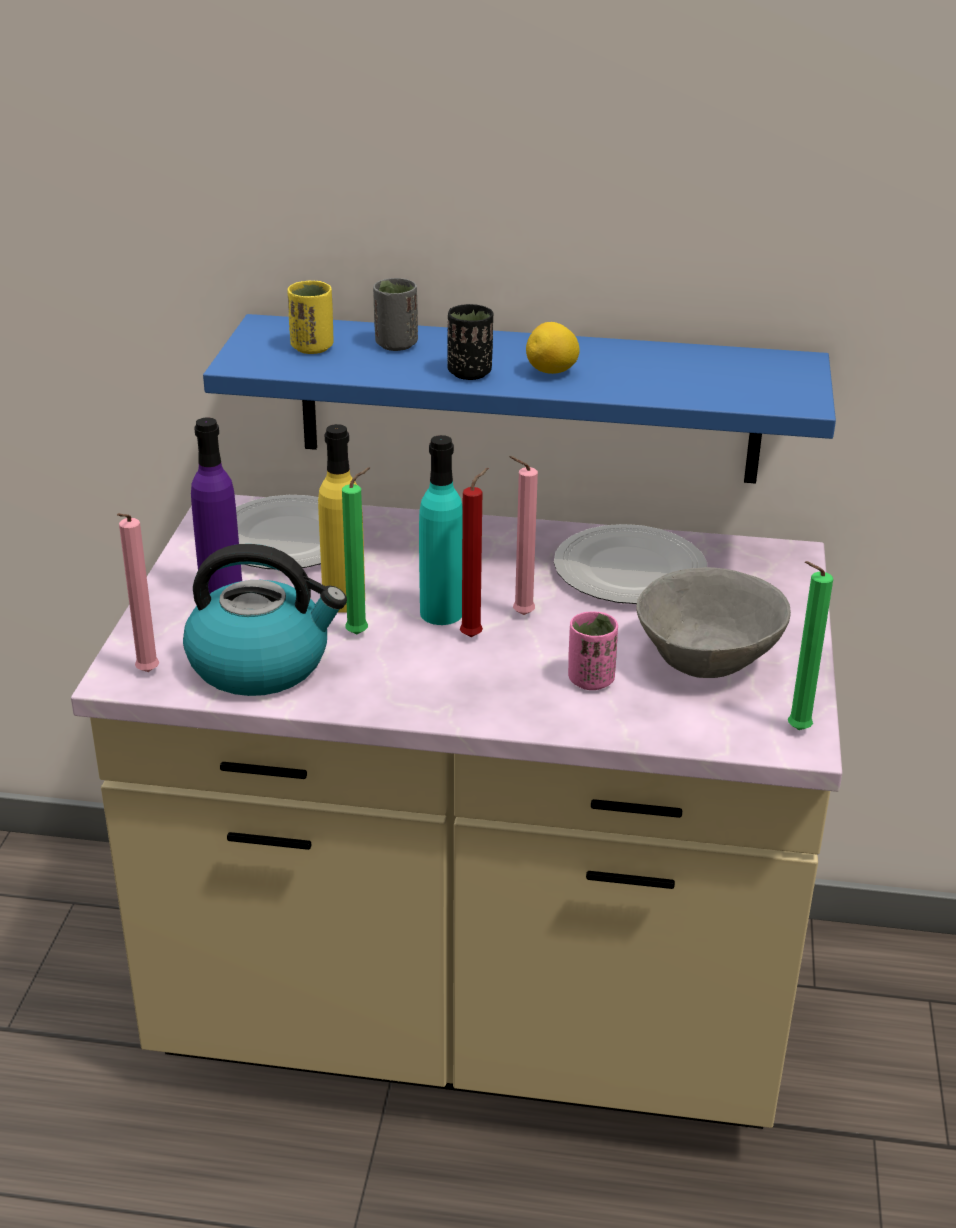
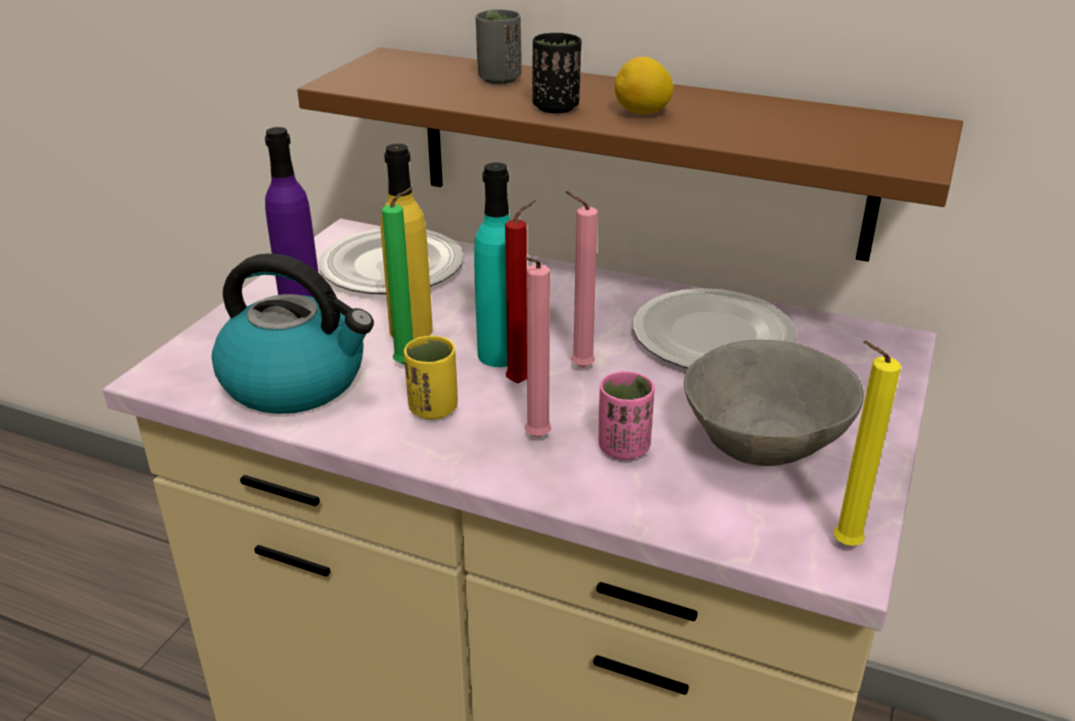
camera: 15 degrees right, 0 degrees up
pink candle [117,513,159,672] -> pink candle moved to [525,257,551,437]
blue shelf [203,314,836,484] -> brown shelf [297,47,963,262]
yellow cup [287,281,334,354] -> yellow cup moved to [404,336,458,420]
green candle [788,561,833,730] -> yellow candle [834,341,901,546]

